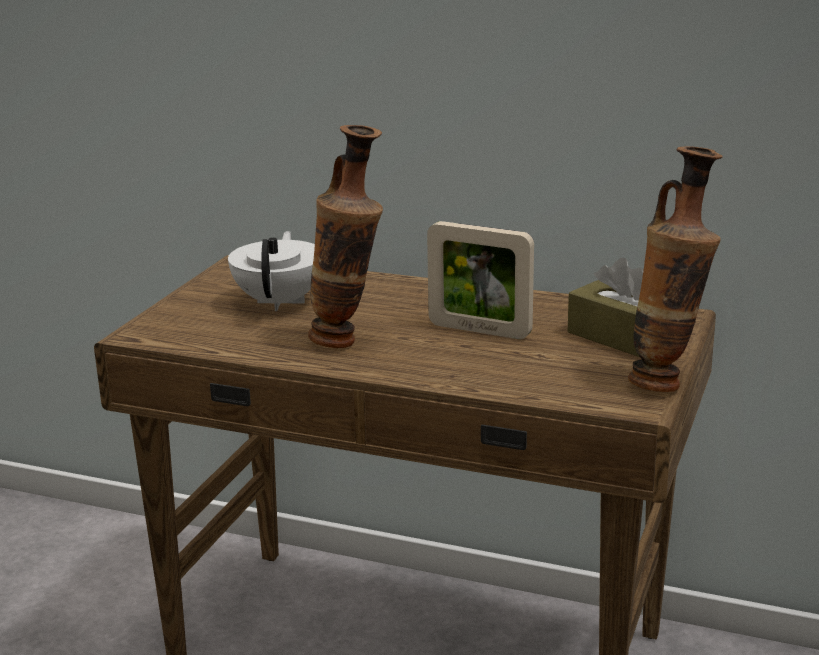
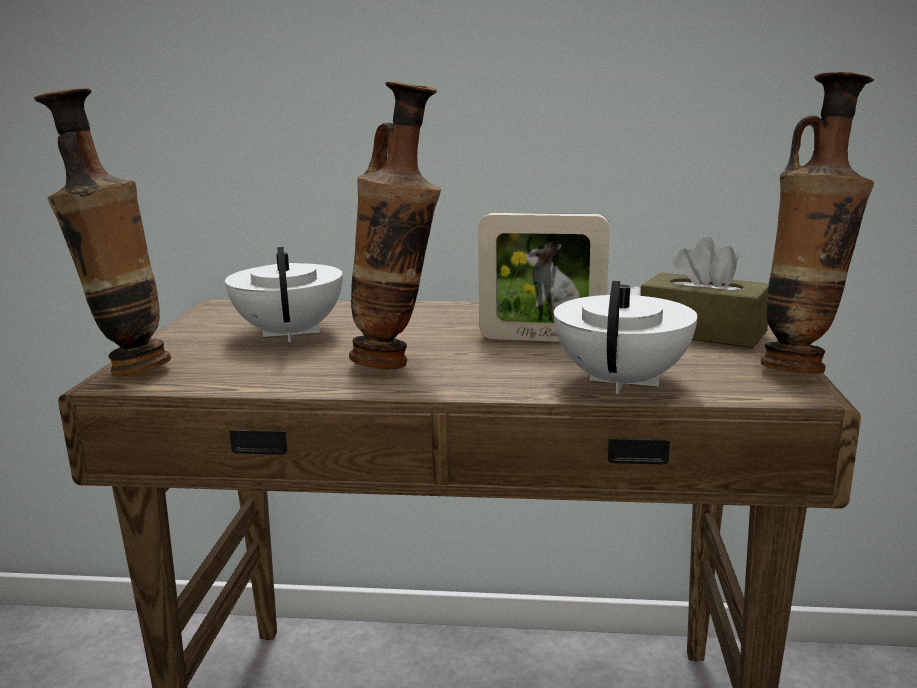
camera: 15 degrees left, 5 degrees down
none -> vase [34,88,171,376]
none -> white teapot [554,281,698,394]

